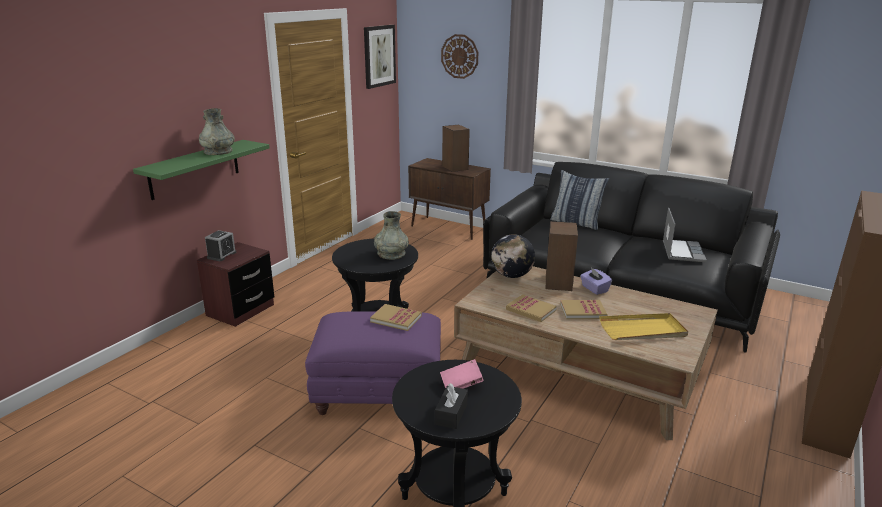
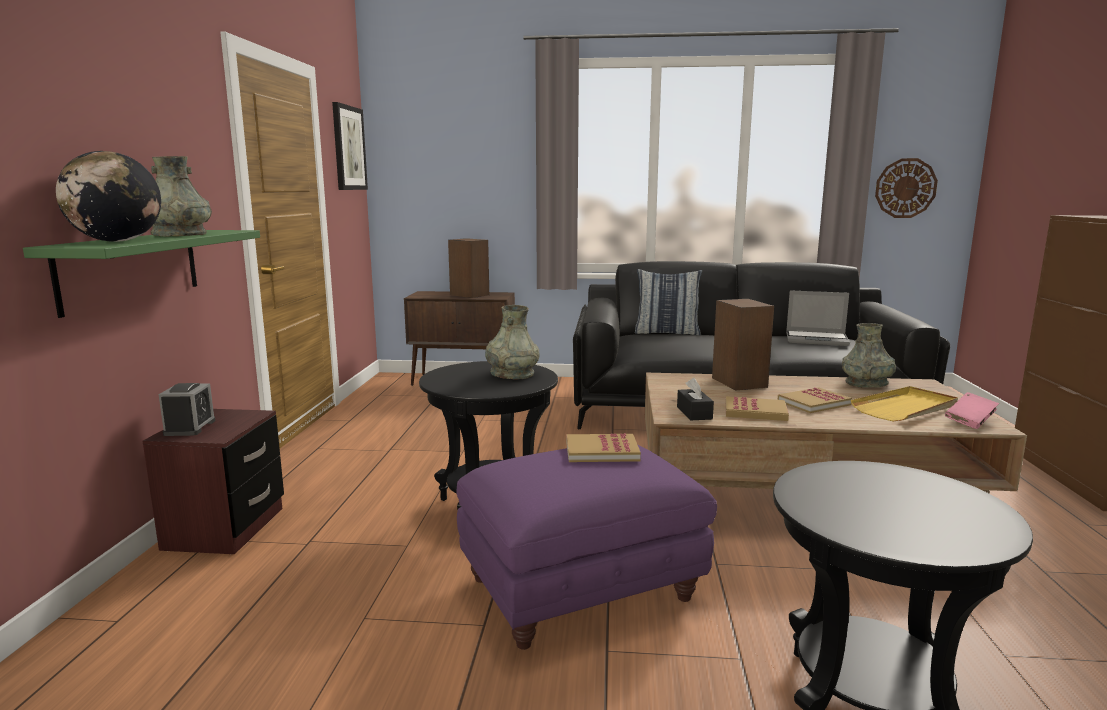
camera: 25 degrees left, 10 degrees down
black tissue box [435,383,468,429] -> black tissue box moved to [677,378,714,420]
pink book [440,359,484,389] -> pink book moved to [945,392,999,429]
wall clock [441,34,478,79] -> wall clock moved to [875,158,938,218]
globe [491,234,535,278] -> globe moved to [56,151,161,242]
purple tissue box [580,268,612,295] -> none
laptop [663,208,707,262] -> laptop turned 120 degrees clockwise [786,290,850,346]
none -> grey vase [842,323,896,388]

